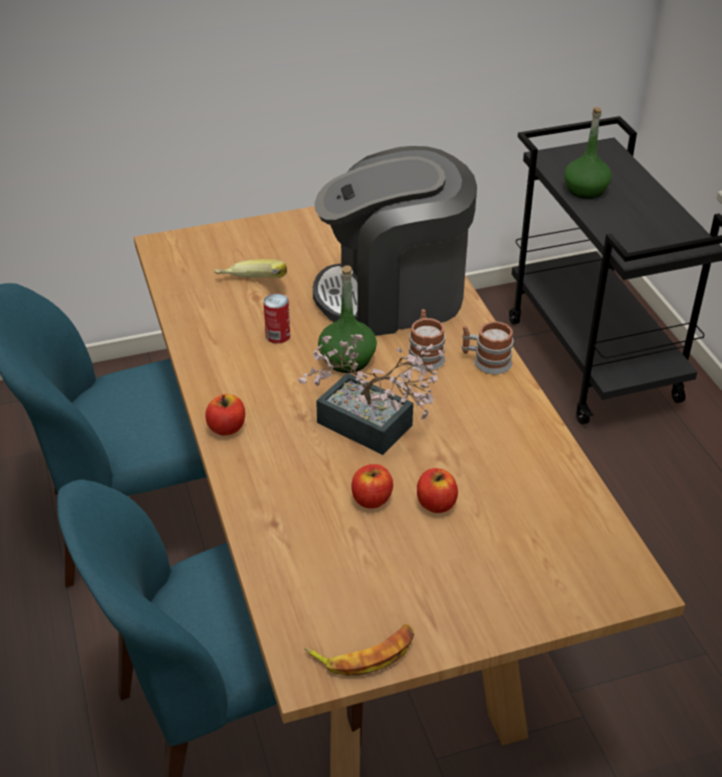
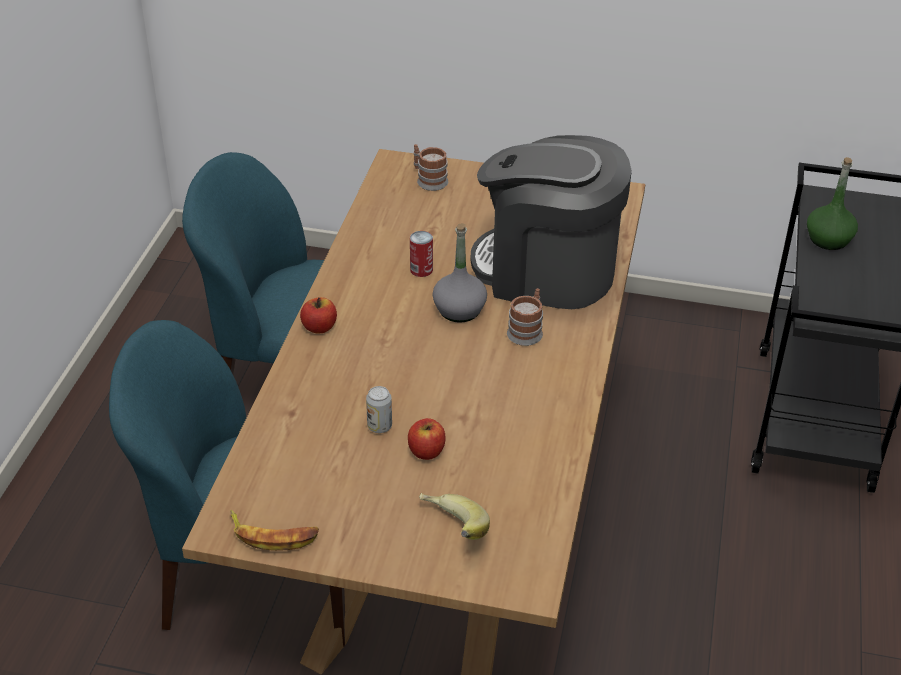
camera: 30 degrees right, 0 degrees up
banana [214,259,287,278] -> banana moved to [419,493,490,540]
potted plant [298,334,444,455] -> none
green bottle [318,265,377,373] -> grey bottle [433,223,487,323]
apple [352,464,393,509] -> can [366,386,392,433]
mug [462,321,514,374] -> mug moved to [414,144,448,191]

